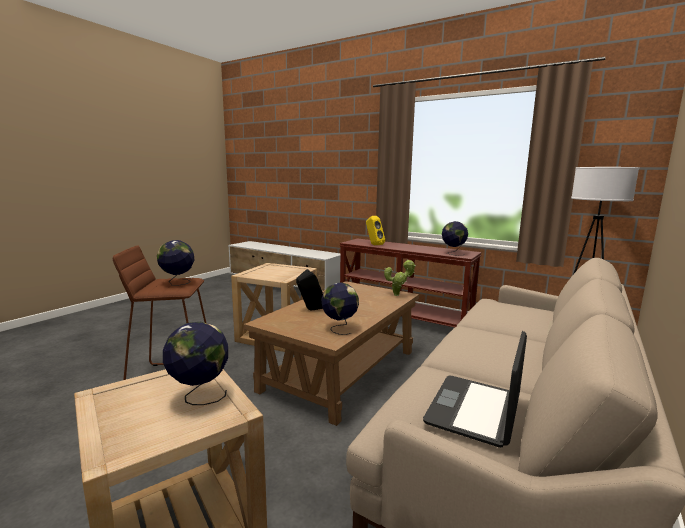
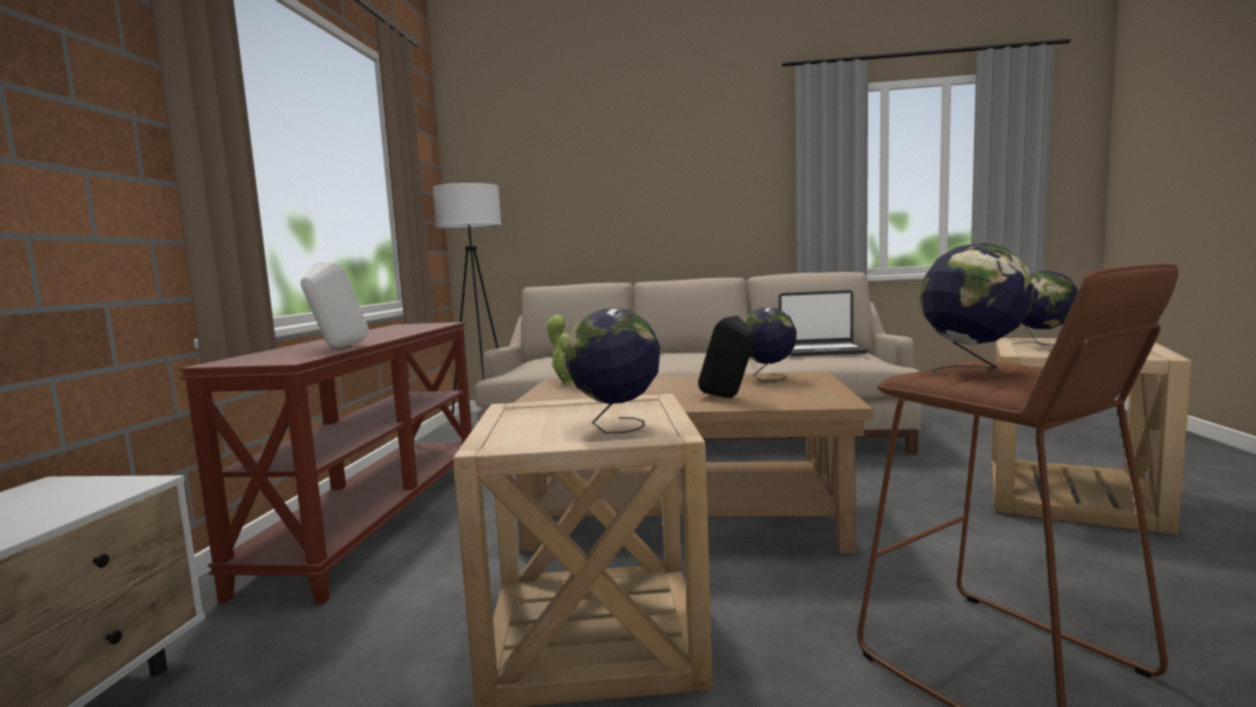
camera: 115 degrees left, 5 degrees down
yellow speaker [366,216,385,245] -> white speaker [301,263,369,348]
globe [442,221,468,256] -> globe moved to [565,308,660,434]

